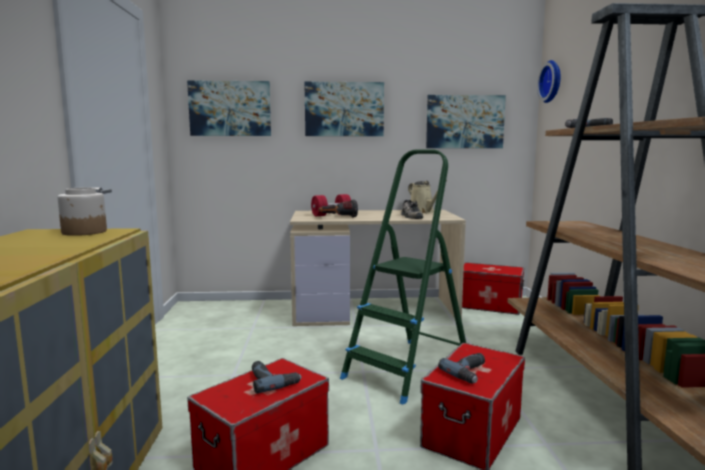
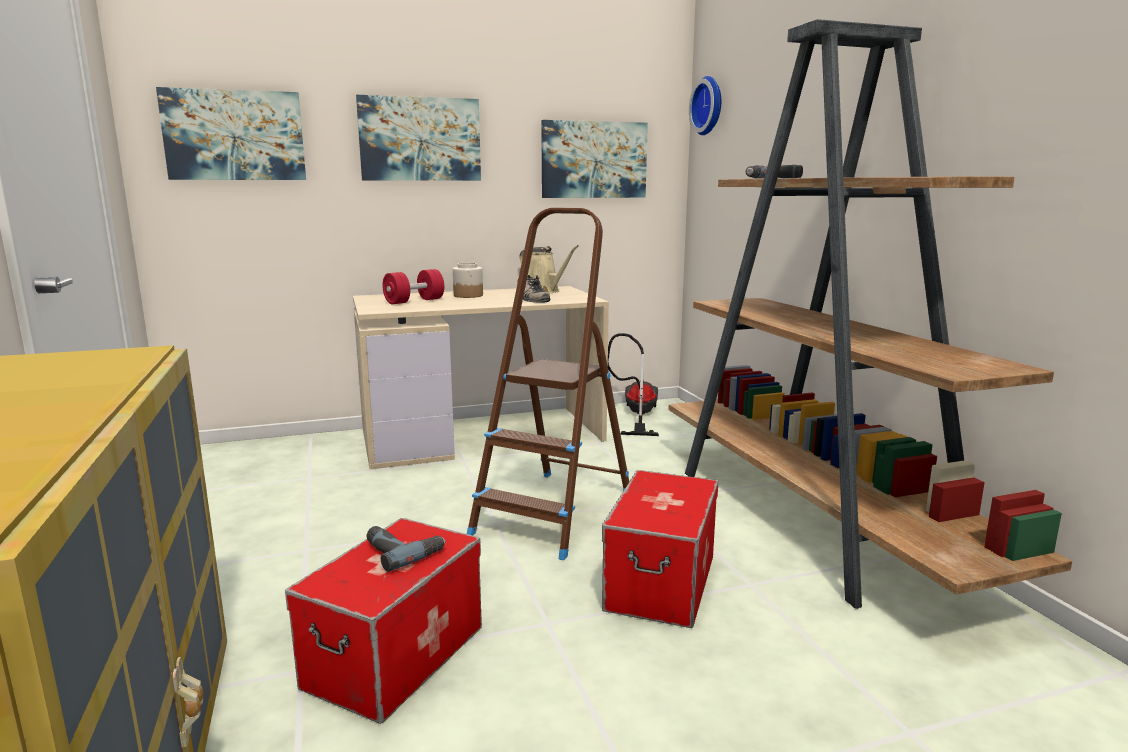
camera: 15 degrees left, 5 degrees up
jar [58,187,107,236] -> jar moved to [453,263,483,298]
flashlight [319,200,358,218] -> none
green step ladder [340,150,466,405] -> brown step ladder [467,207,629,560]
power drill [438,353,485,384] -> none
storage box [462,263,524,315] -> vacuum cleaner [608,333,659,436]

